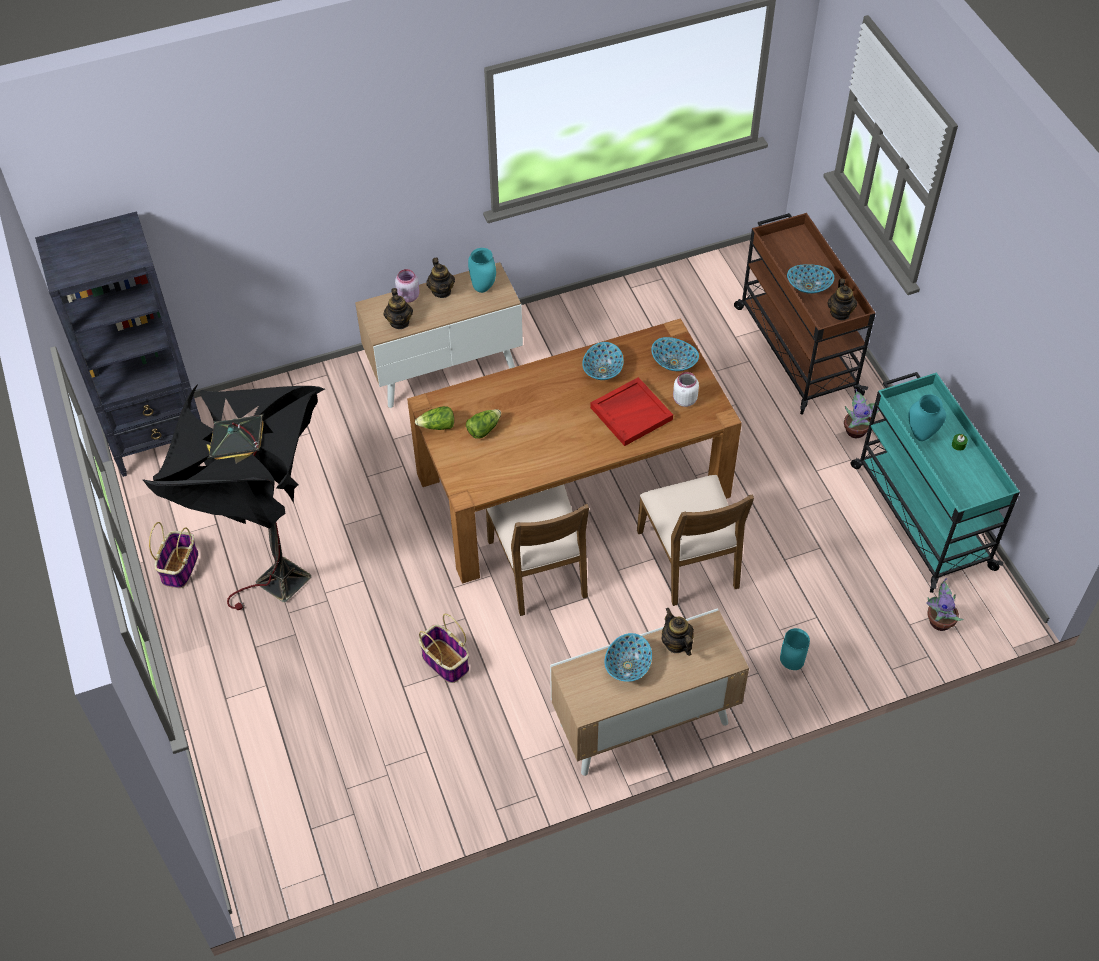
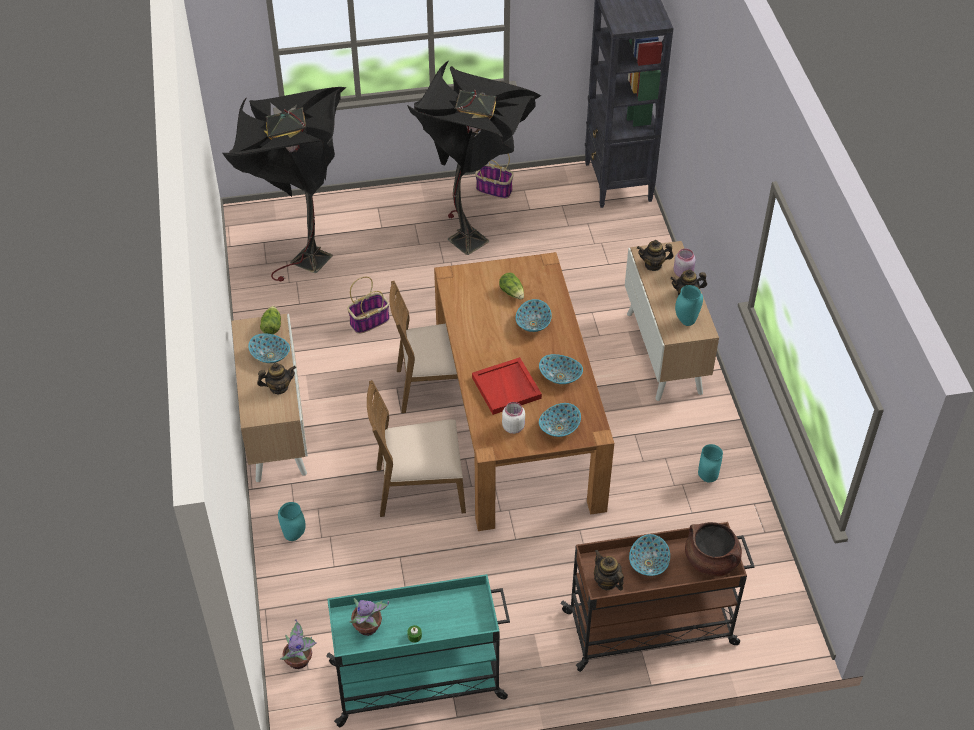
camera: 100 degrees right, 5 degrees down
lettuce [415,406,454,430] -> lettuce moved to [260,306,281,334]
teapot [827,279,857,320] -> teapot turned 45 degrees clockwise [594,550,624,590]
potted plant [844,389,879,438] -> potted plant moved to [349,598,389,636]
turquoise vase [908,394,946,441] -> turquoise vase moved to [698,444,723,482]
none -> black floor lamp [222,87,346,282]
none -> bowl [516,299,552,332]
none -> brown cooking pot [685,522,742,576]

